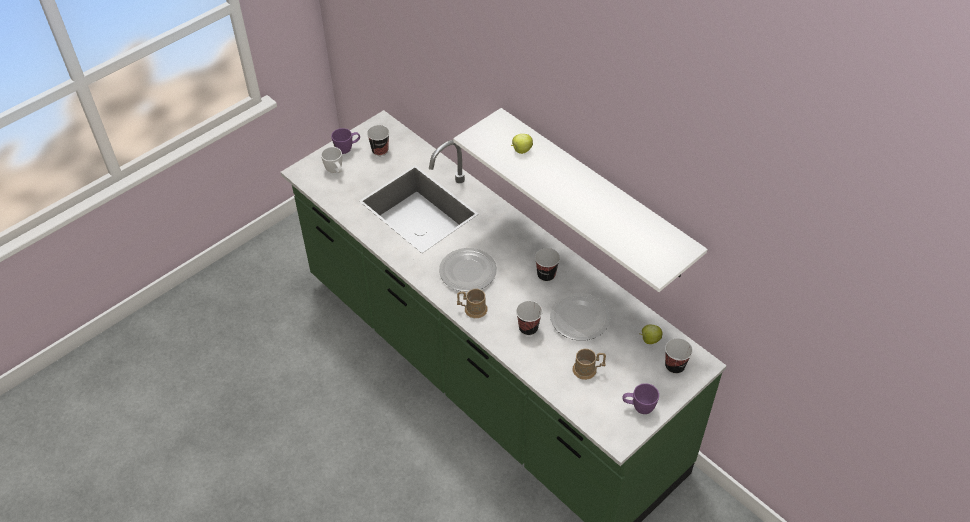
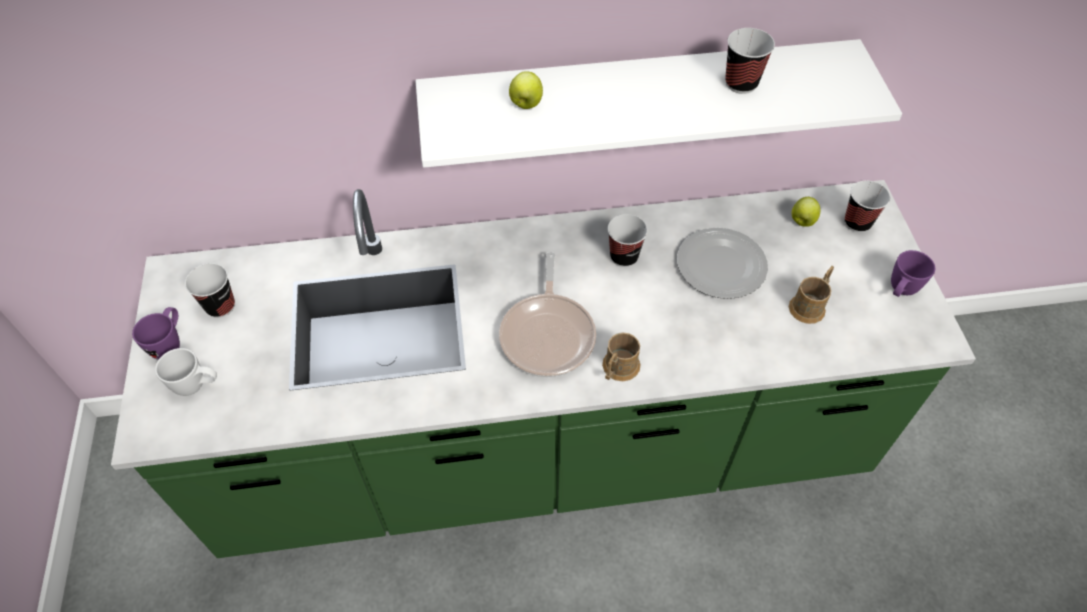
camera: 55 degrees left, 5 degrees up
plate [439,248,497,292] -> frying pan [499,252,596,377]
cup [516,301,542,336] -> cup moved to [725,28,775,94]

